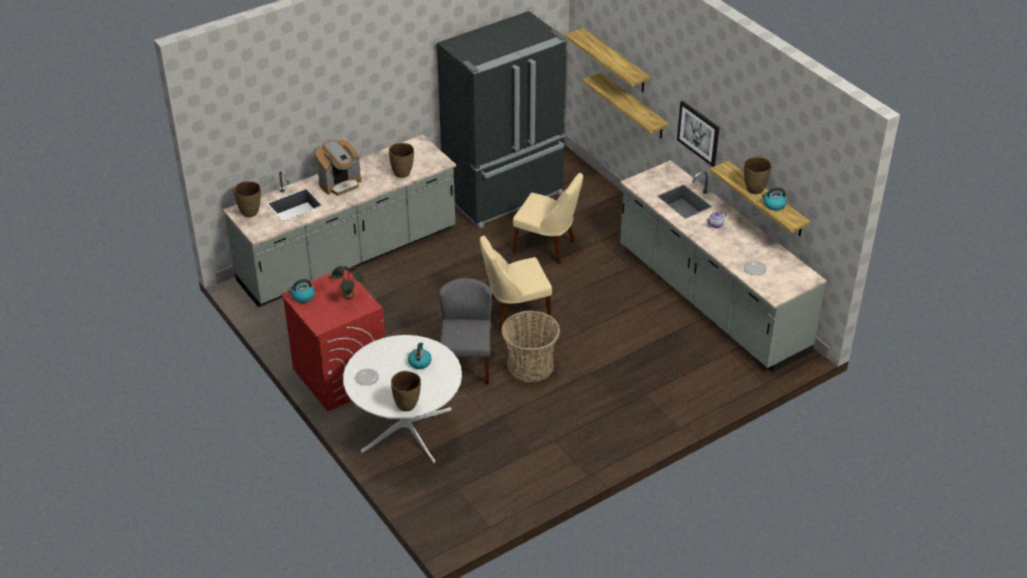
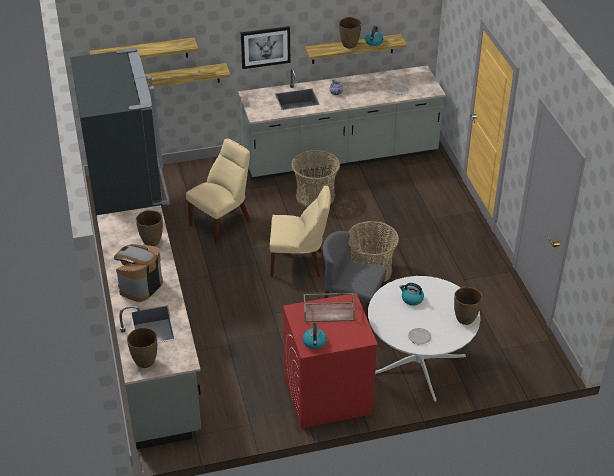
camera: 70 degrees left, 0 degrees up
coffee machine [316,140,361,196] -> coffee machine turned 135 degrees counterclockwise [114,244,163,302]
potted plant [329,266,364,300] -> brown tray [303,293,355,322]
beige chair [480,235,552,332] -> beige chair turned 90 degrees counterclockwise [270,186,331,277]
none -> basket [291,150,340,208]

